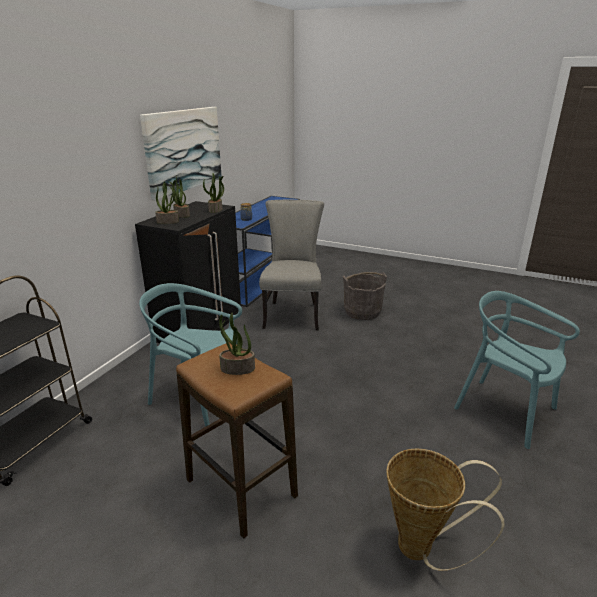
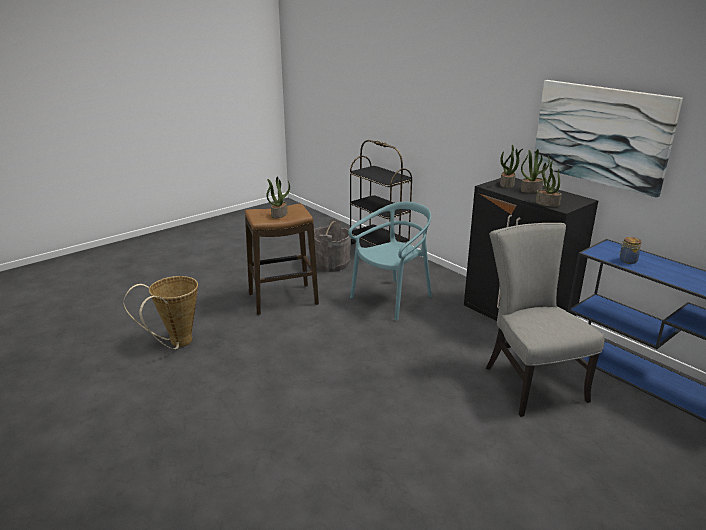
camera: 115 degrees right, 0 degrees up
grey chair [259,200,324,330] -> grey chair turned 135 degrees counterclockwise [486,223,605,417]
grey bucket [343,272,387,320] -> grey bucket moved to [314,219,351,272]
turquoise chair [454,291,580,449] -> none

